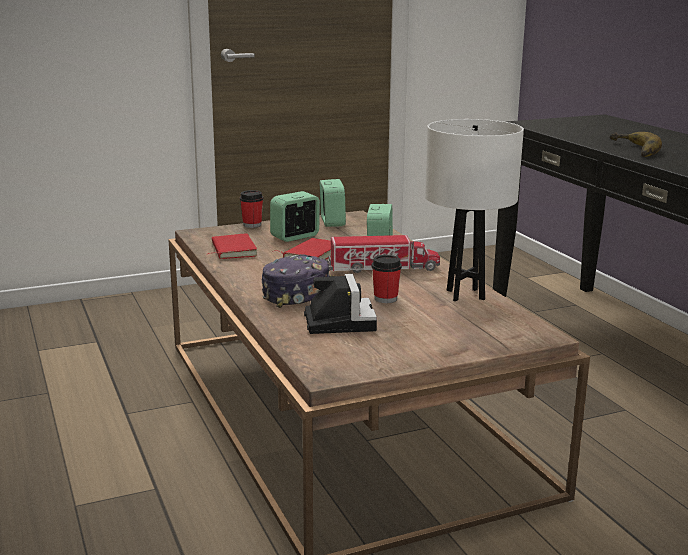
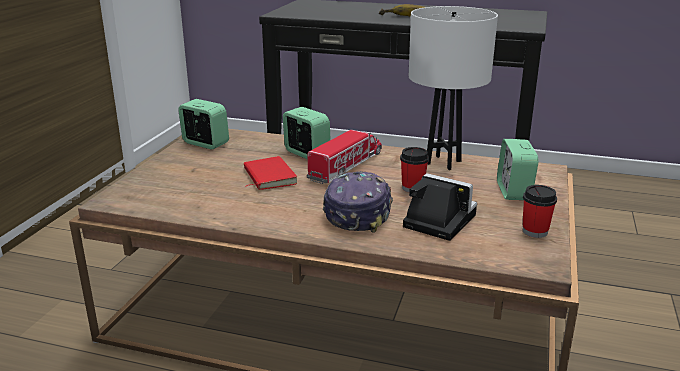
camera: 50 degrees left, 5 degrees up
red book [206,233,257,259] -> none
cup [240,190,263,228] -> cup moved to [523,185,557,238]
alarm clock [270,191,320,242] -> alarm clock moved to [497,139,539,200]

